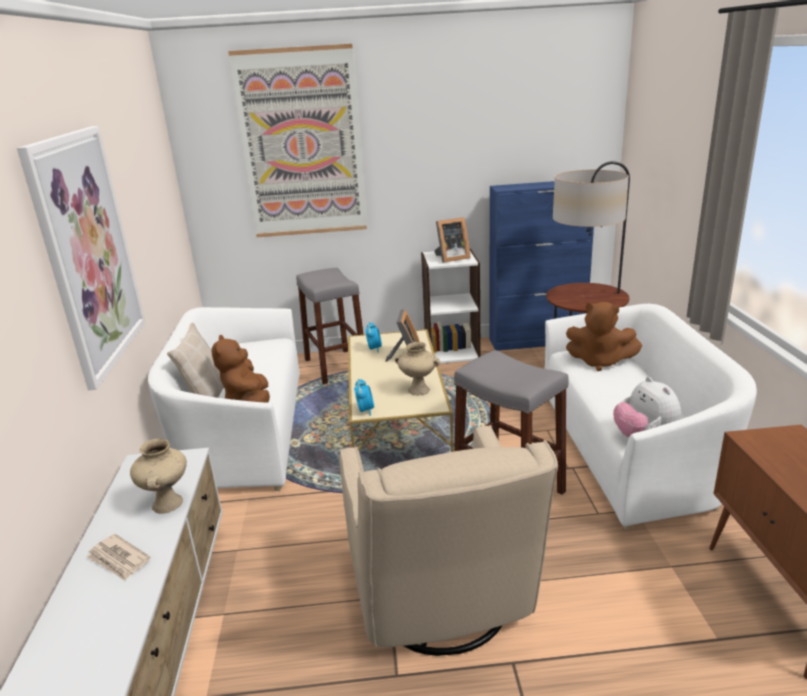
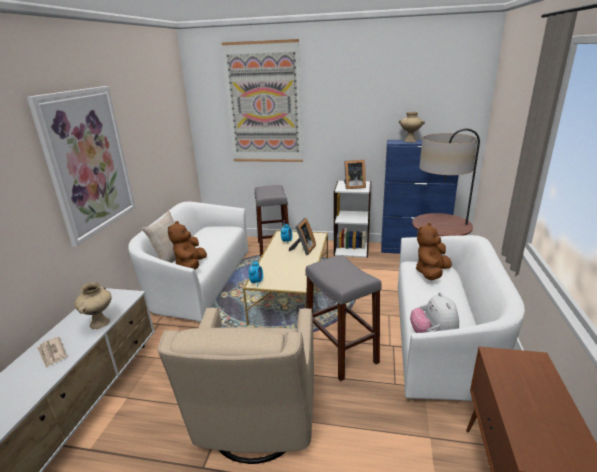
camera: 15 degrees right, 0 degrees up
beige vase [395,342,440,395] -> beige vase moved to [399,112,425,142]
brown plush toy [566,302,642,371] -> brown plush toy turned 90 degrees clockwise [416,223,452,280]

